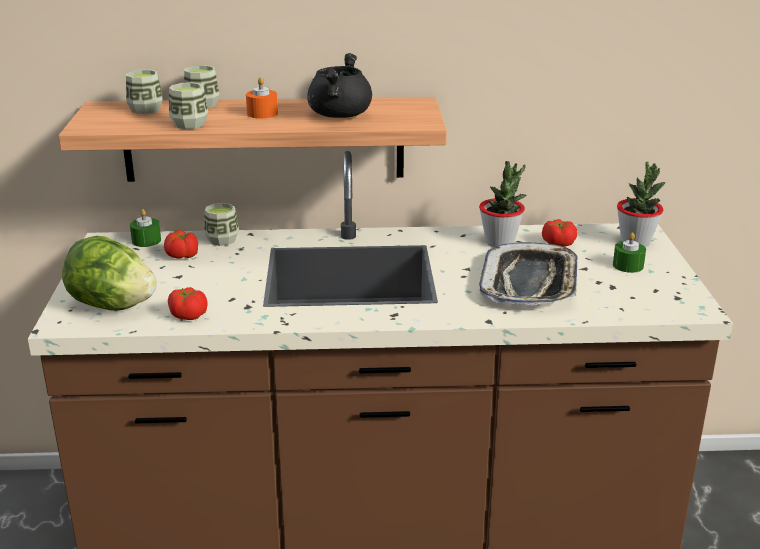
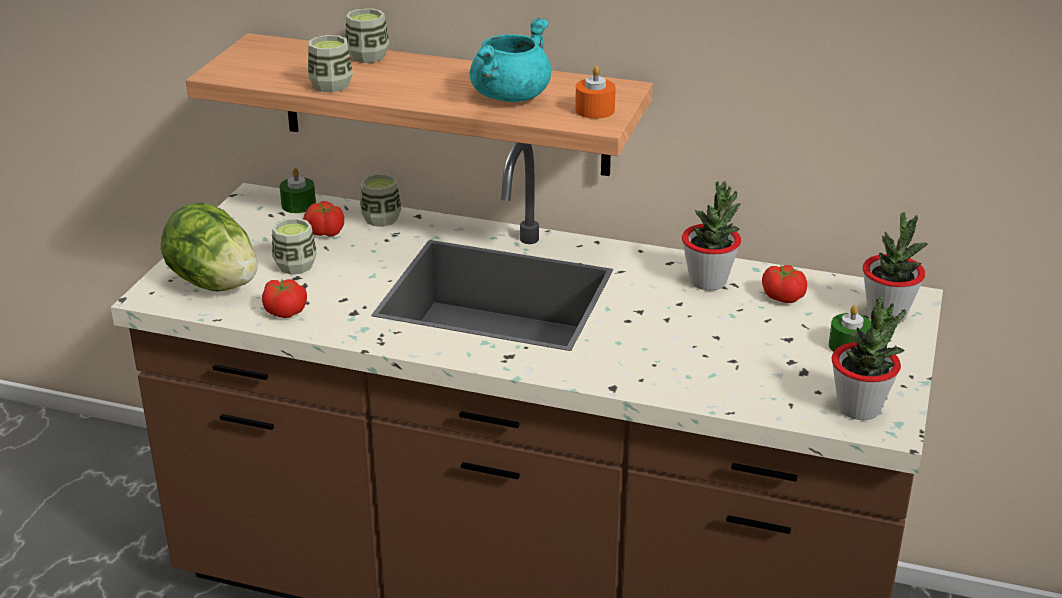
camera: 20 degrees right, 5 degrees up
cup [126,70,163,114] -> cup moved to [272,218,317,275]
orange candle [246,77,278,119] -> orange candle moved to [575,66,616,119]
black cooking pot [307,53,372,118] -> turquoise cooking pot [470,18,551,102]
tray [479,242,578,306] -> none
none -> potted plant [831,296,906,420]

